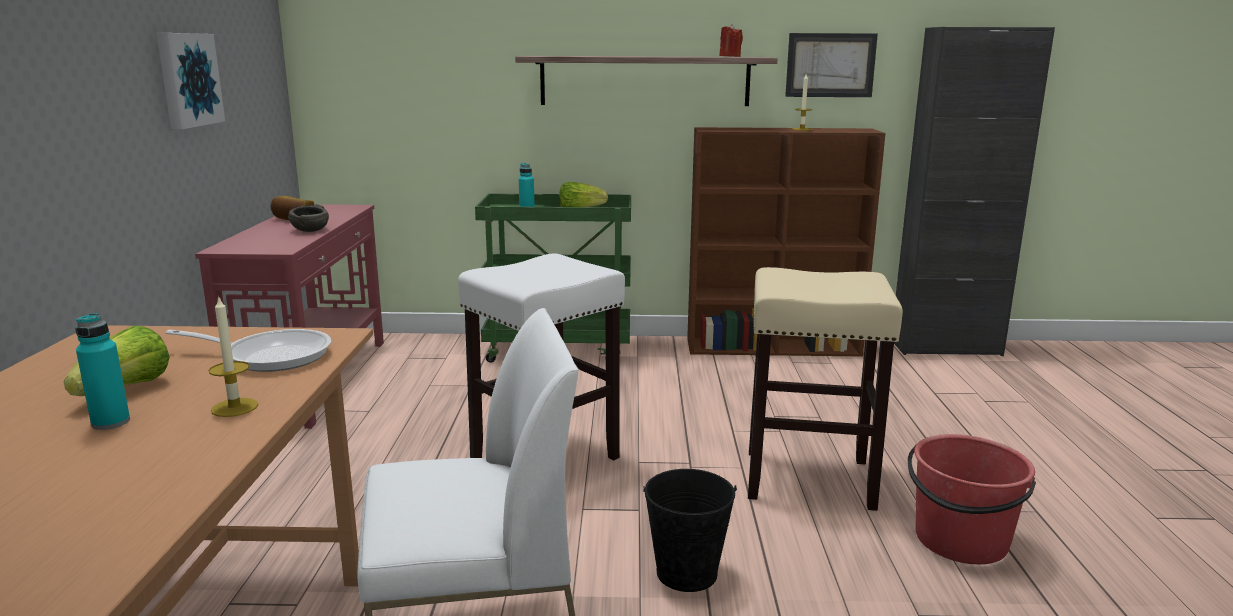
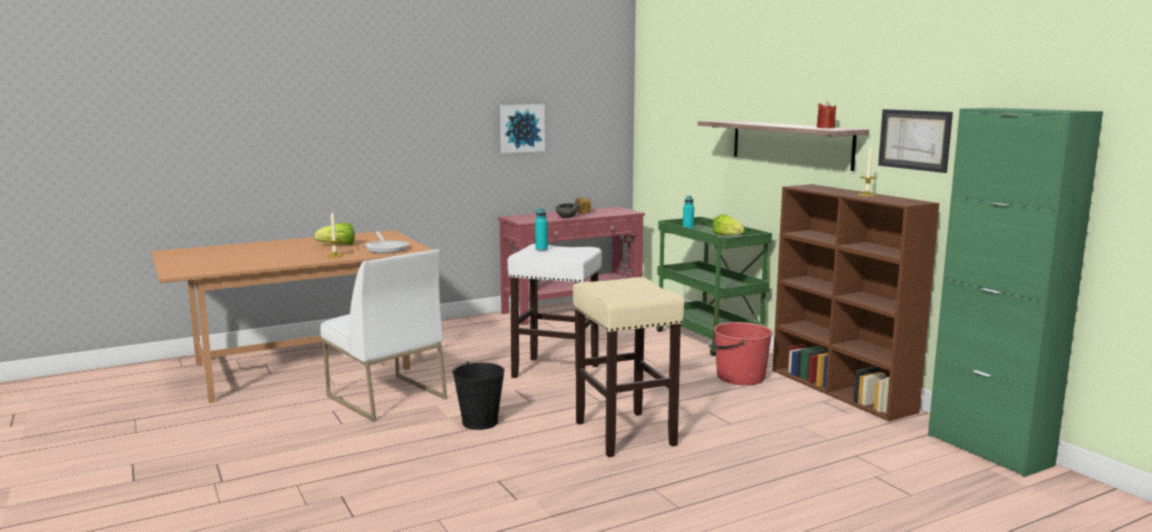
camera: 60 degrees right, 5 degrees down
turquoise bottle [75,313,130,430] -> turquoise bottle moved to [535,208,548,251]
black cabinet [894,27,1055,356] -> green cabinet [928,108,1103,477]
red bucket [908,434,1036,564] -> red bucket moved to [712,322,773,385]

